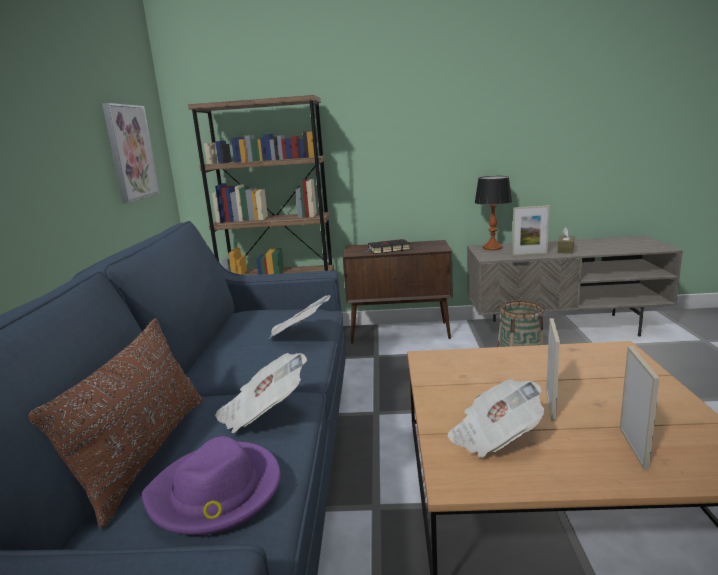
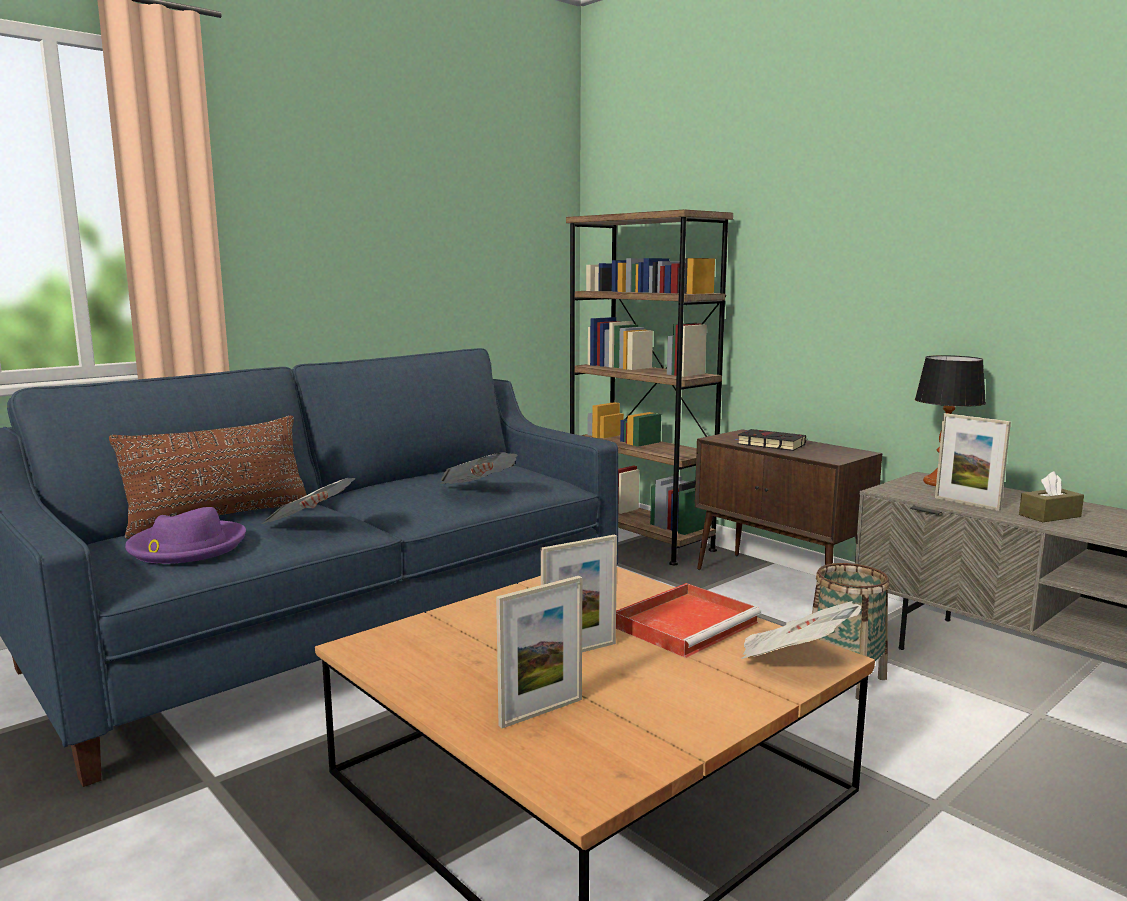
camera: 45 degrees right, 5 degrees down
picture [102,103,160,204] -> none
newspaper [448,379,544,458] -> newspaper moved to [741,601,861,659]
none -> red tray [616,583,761,658]

